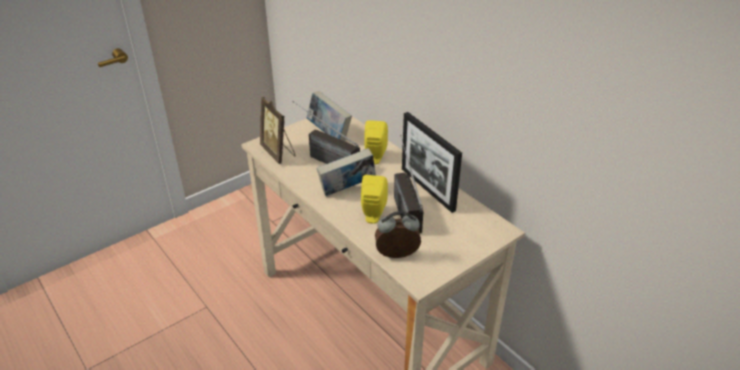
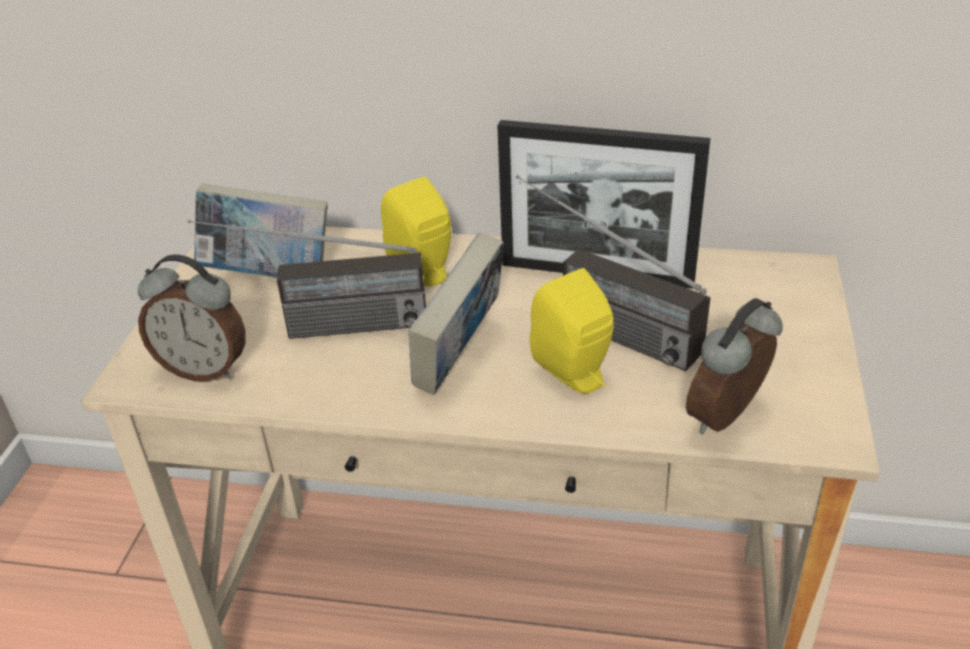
camera: 40 degrees left, 0 degrees up
picture frame [260,97,296,164] -> alarm clock [138,255,246,381]

